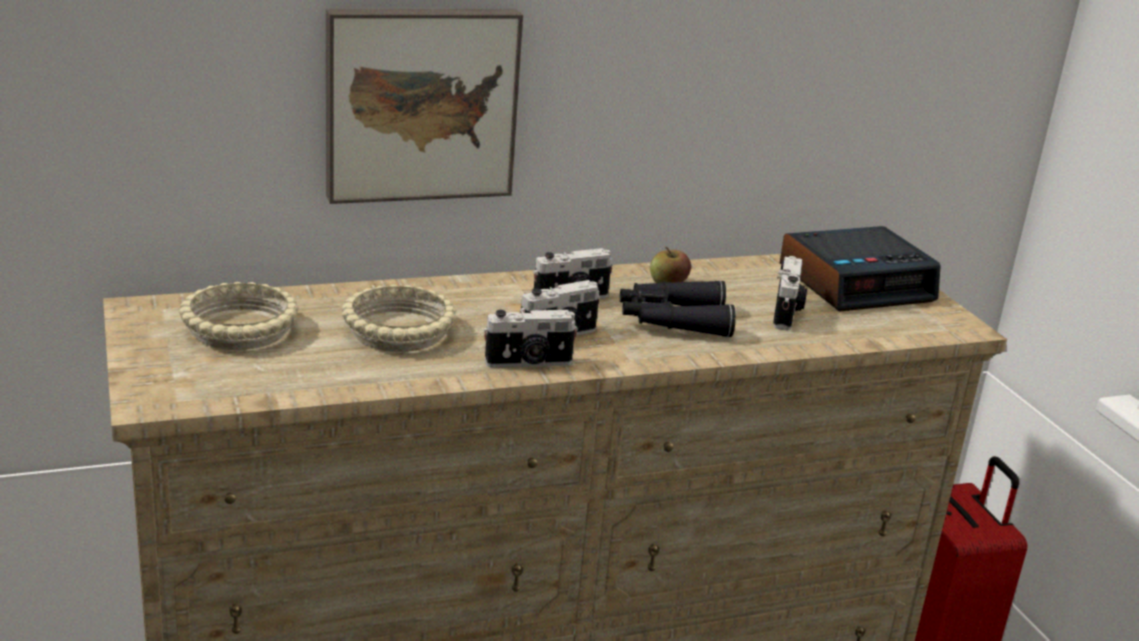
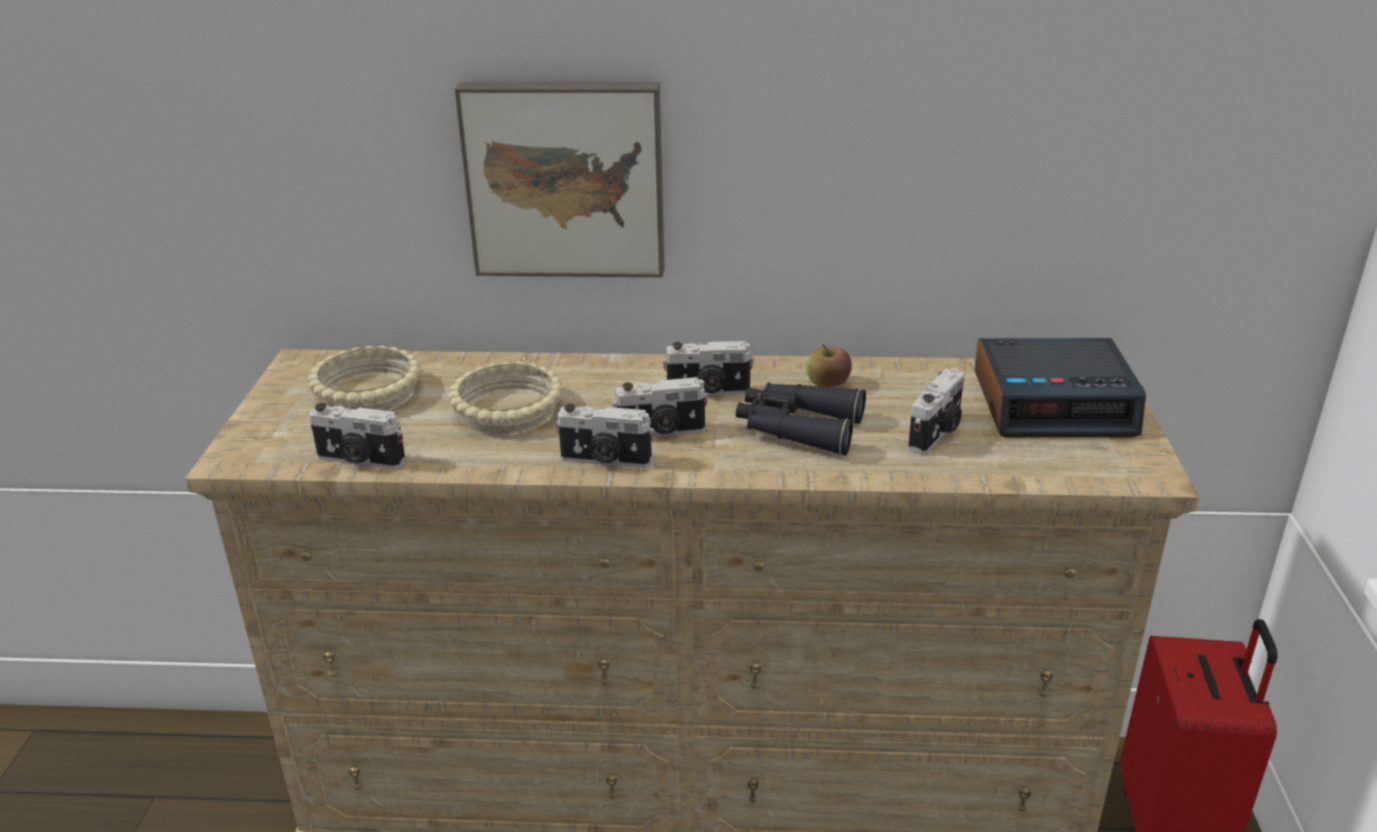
camera: 25 degrees right, 5 degrees up
none -> camera [309,403,406,469]

